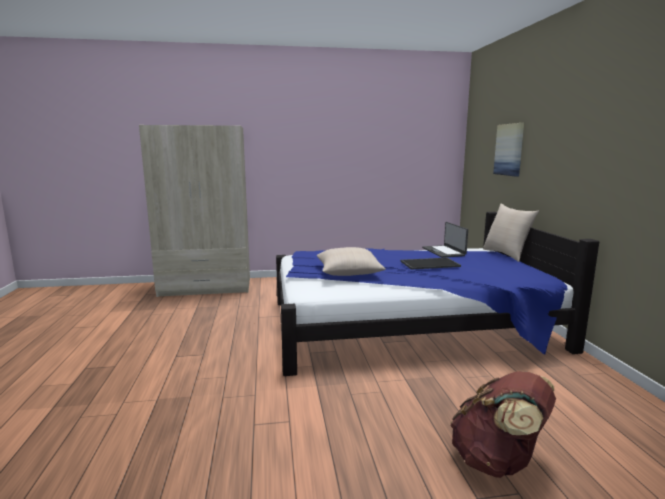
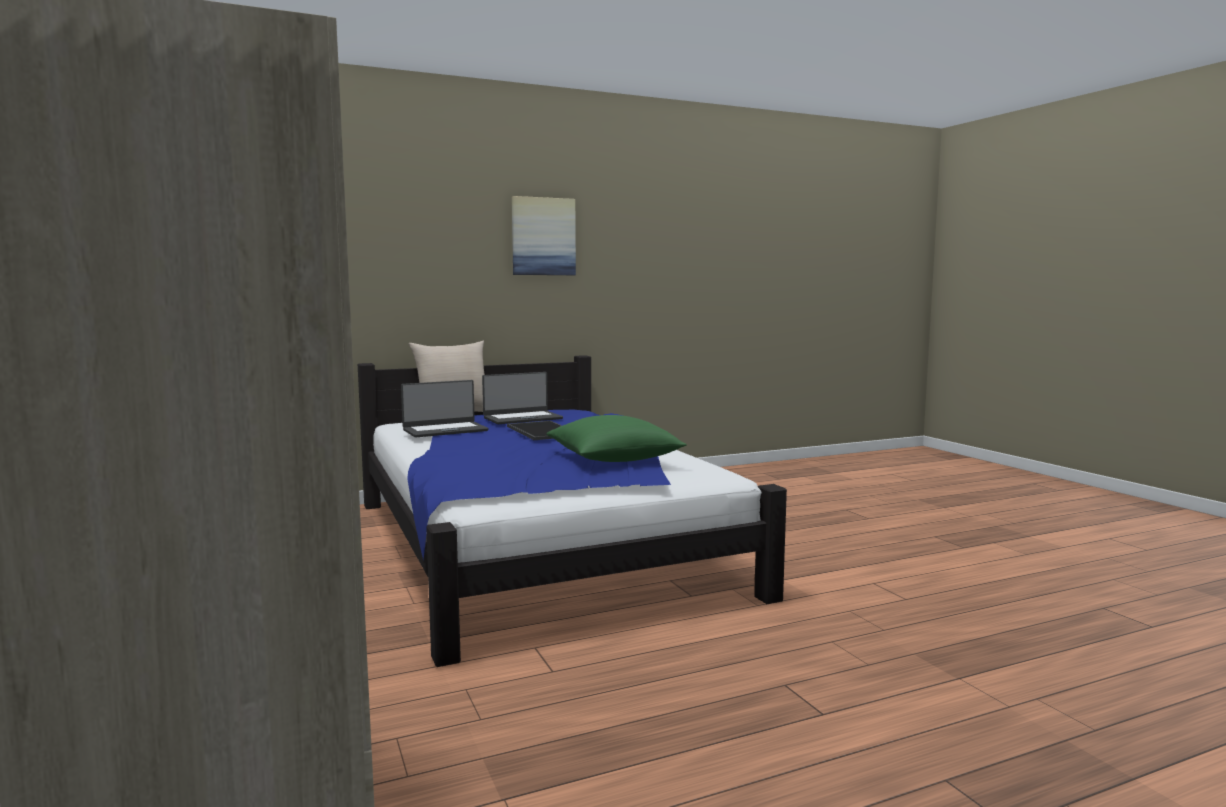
camera: 105 degrees left, 5 degrees down
beige pillow [317,247,386,276] -> green pillow [546,415,687,462]
brown backpack [450,371,556,478] -> none
picture [493,123,524,176] -> picture moved to [512,196,576,275]
none -> laptop [482,372,563,424]

